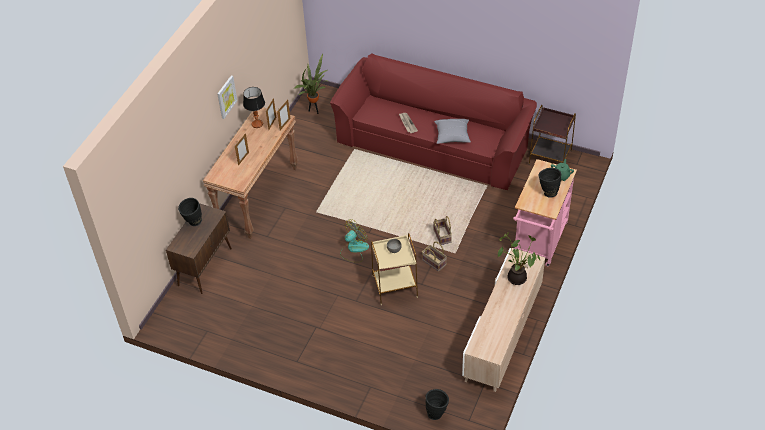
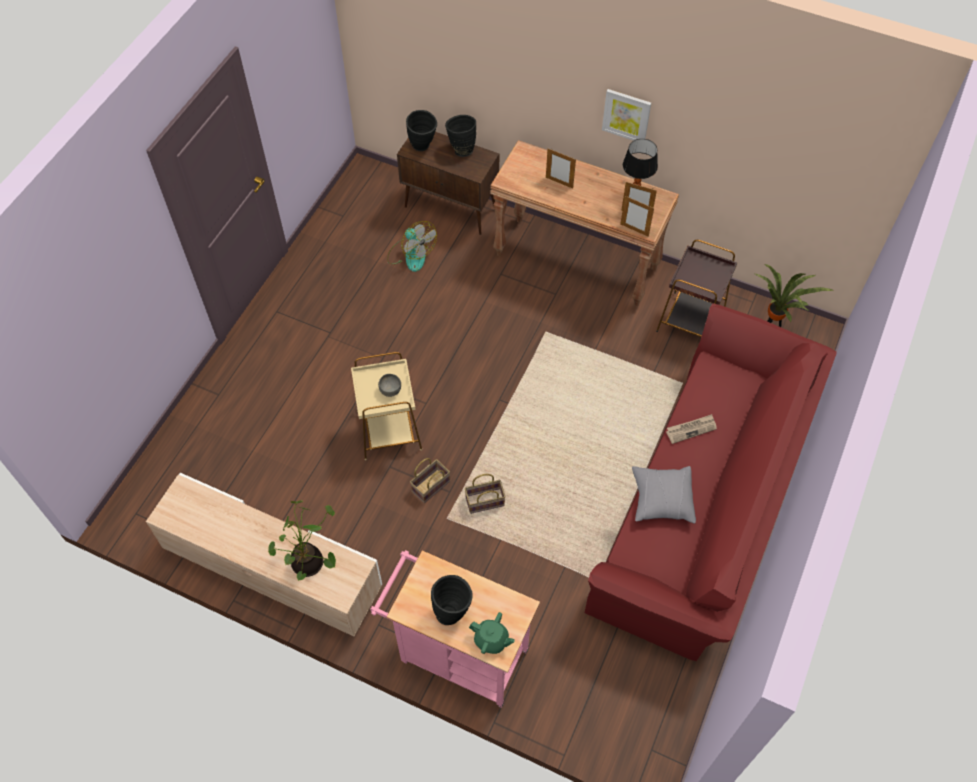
camera: 90 degrees right, 10 degrees up
fan [340,219,369,263] -> fan moved to [387,221,437,272]
black vase [425,389,449,420] -> black vase moved to [406,110,437,151]
brown side table [529,105,576,165] -> brown side table moved to [656,240,737,337]

